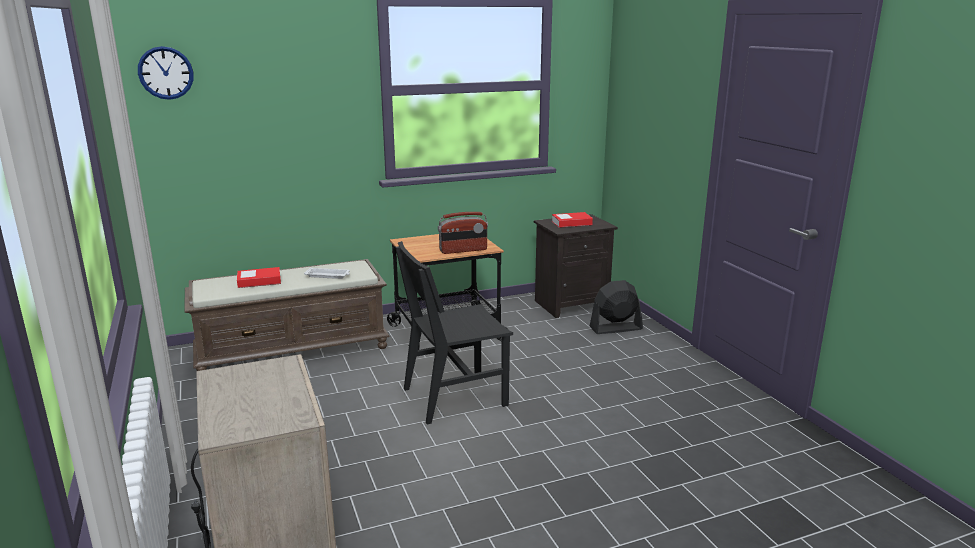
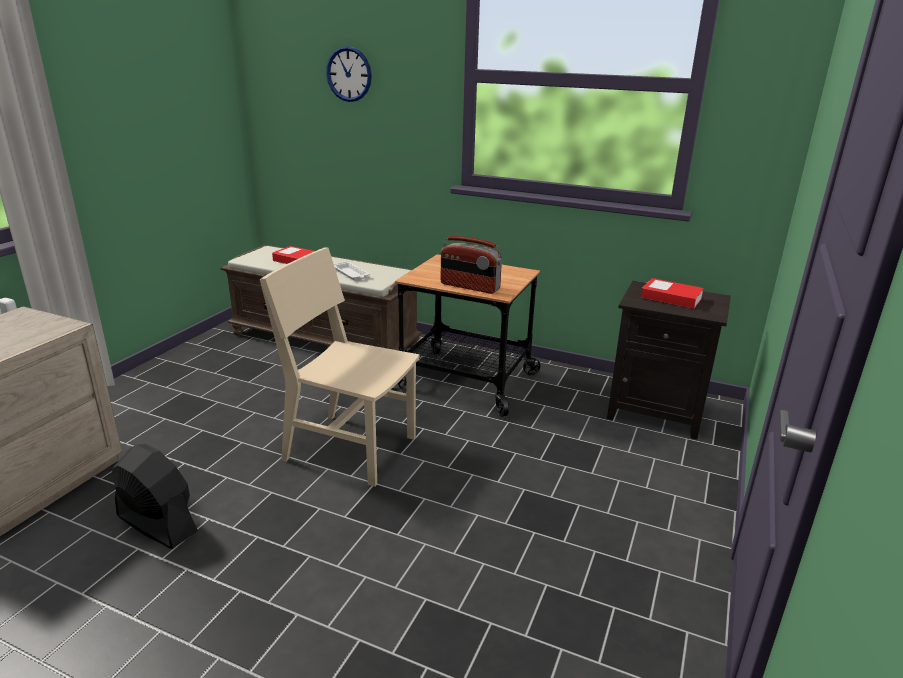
camera: 45 degrees right, 5 degrees up
wall clock [138,46,194,100] -> wall clock moved to [326,46,372,102]
black chair [395,241,513,424] -> beige chair [260,247,420,487]
black fan [590,280,643,334] -> black fan moved to [112,444,198,549]

